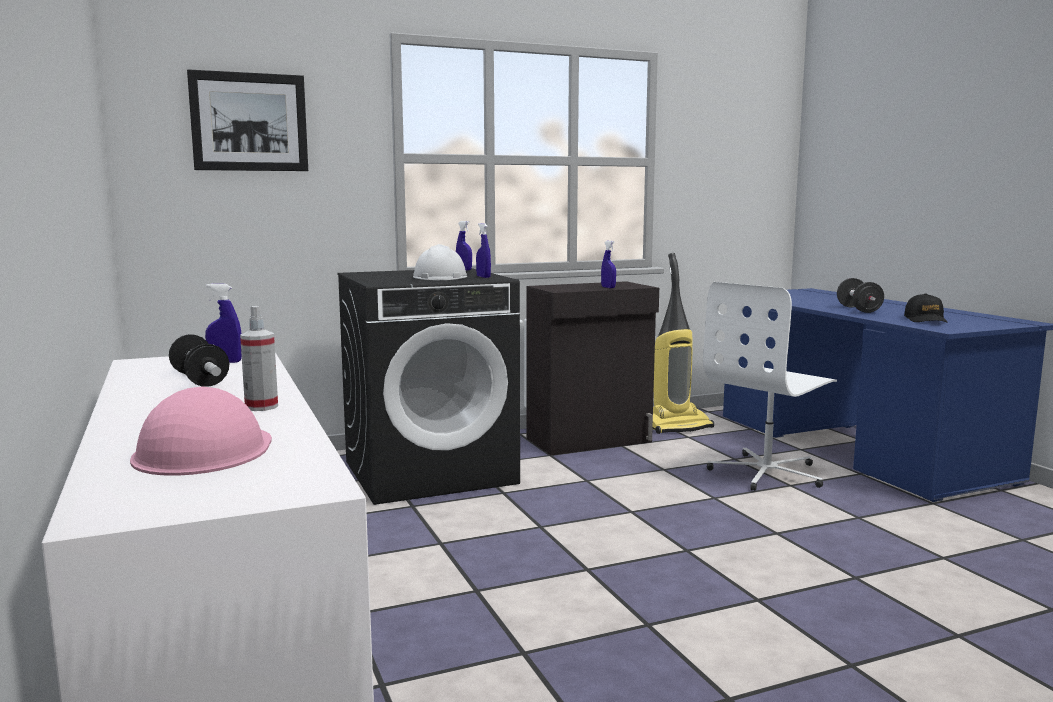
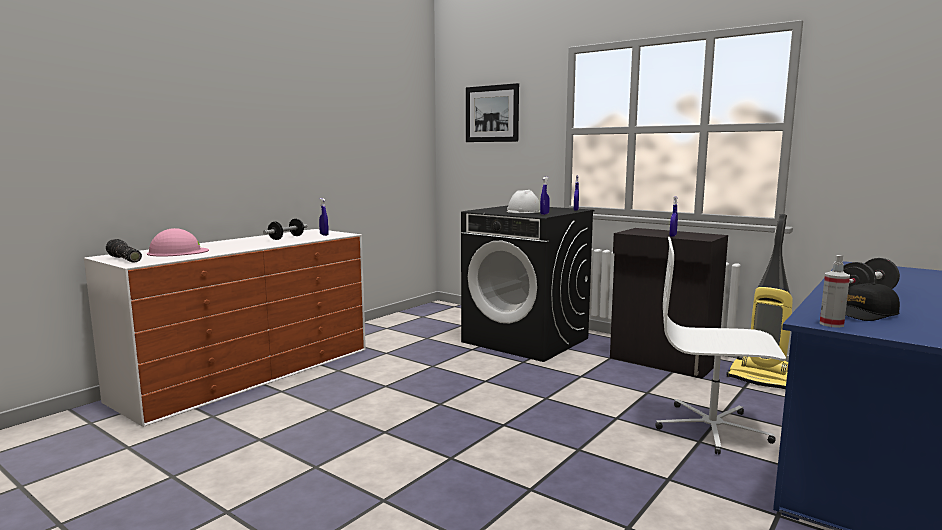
camera: 60 degrees right, 0 degrees up
spray bottle [240,306,278,411] -> spray bottle moved to [819,255,850,328]
none -> flashlight [106,239,142,262]

